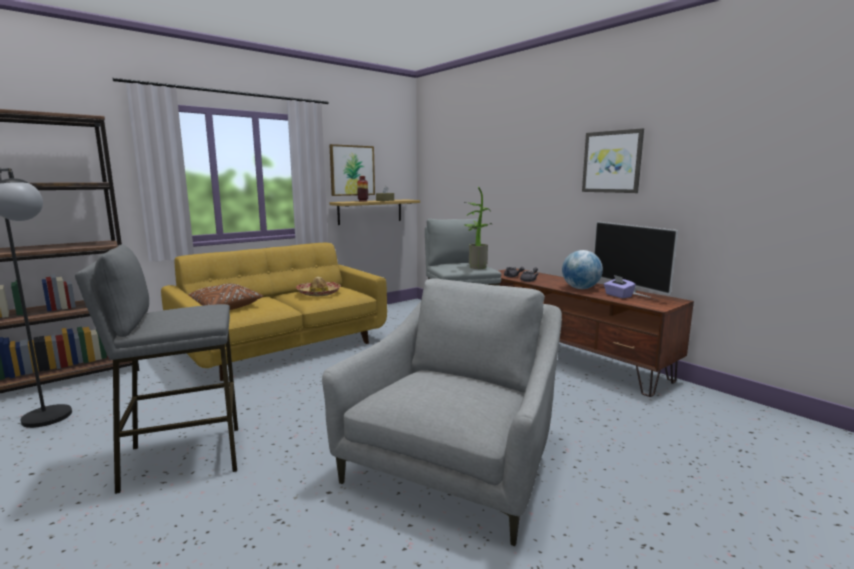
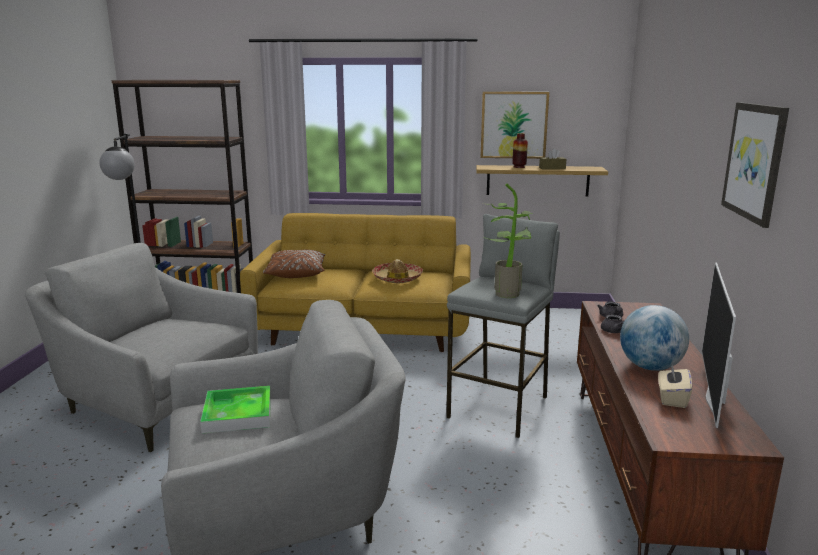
camera: 45 degrees right, 5 degrees up
grey stool [75,244,238,494] -> grey armchair [25,243,258,452]
purple tissue box [604,275,636,298] -> beige tissue box [658,364,692,408]
none -> tray [200,386,271,434]

